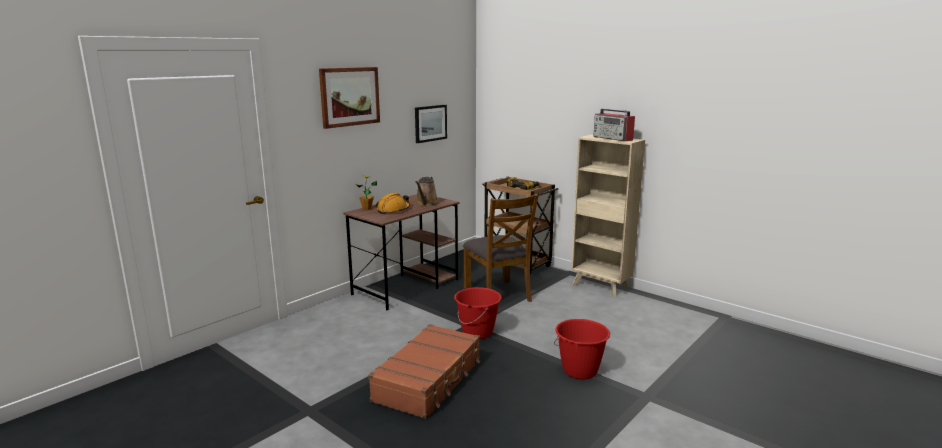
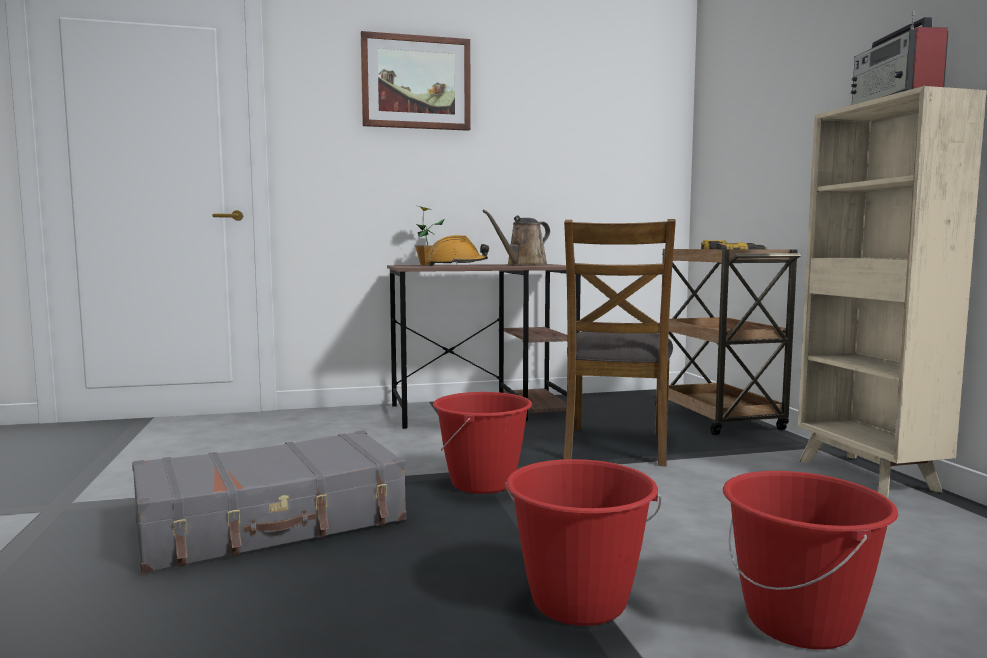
camera: 35 degrees right, 10 degrees down
brown suitcase [368,324,480,419] -> grey suitcase [132,431,406,574]
picture [415,105,447,143] -> none
none -> red bucket [723,471,898,650]

